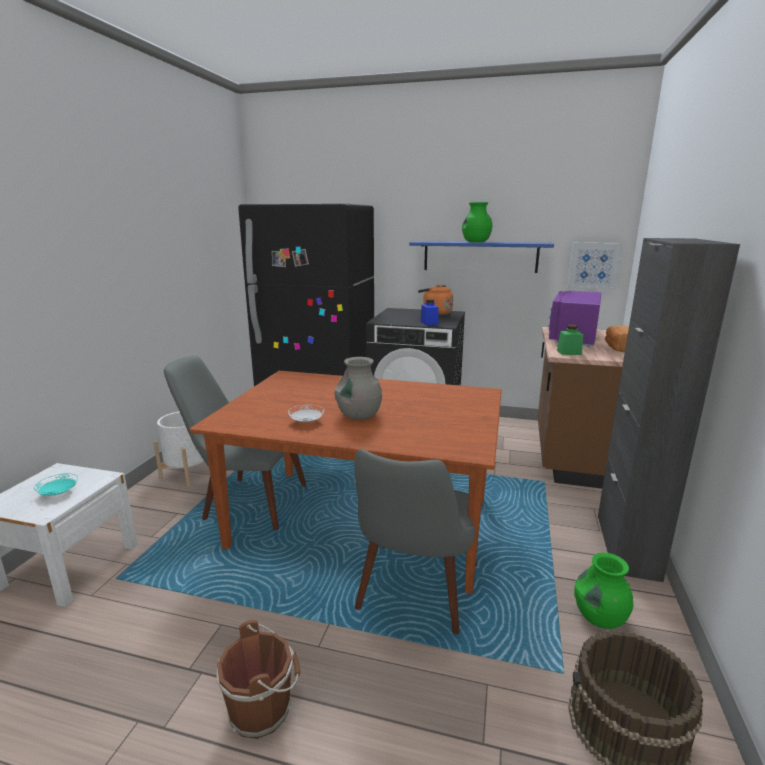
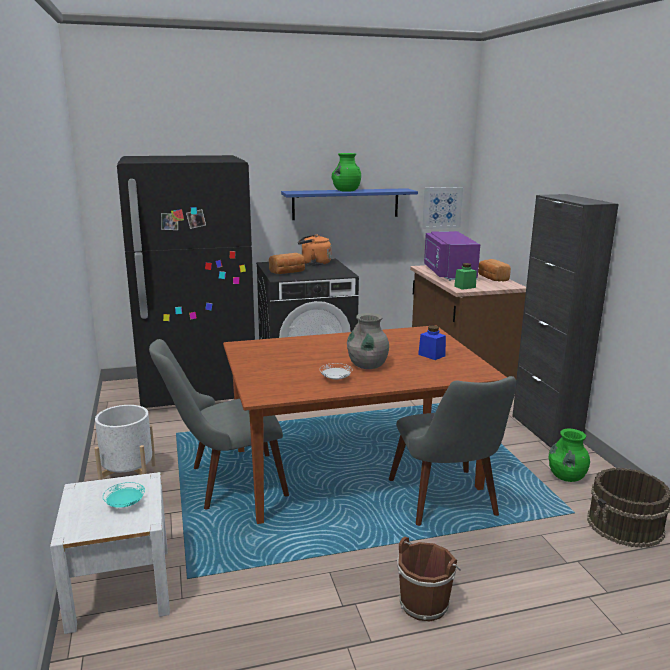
camera: 30 degrees left, 0 degrees up
blue jar [421,299,439,325] -> blue jar moved to [418,326,446,360]
none -> bread [269,253,305,274]

